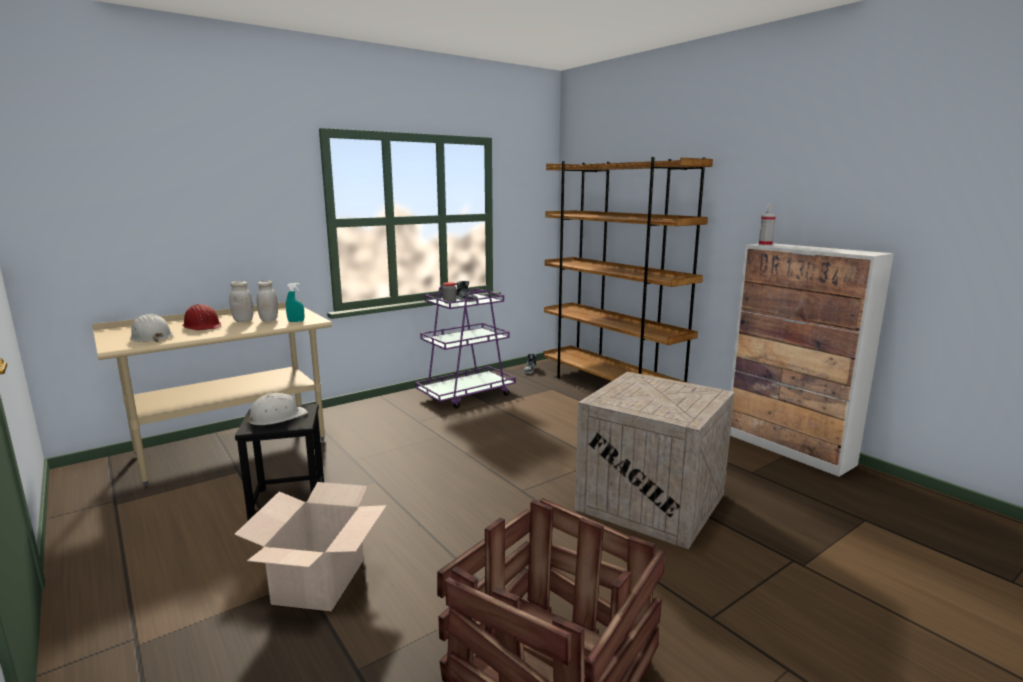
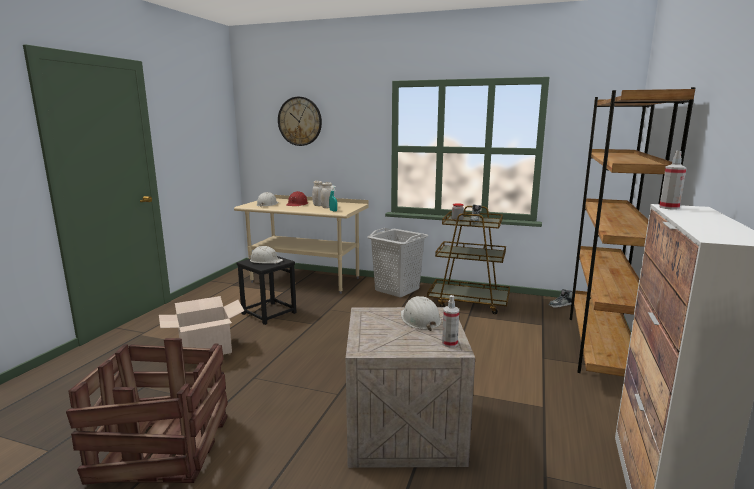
camera: 55 degrees right, 0 degrees up
purple cart [415,283,516,409] -> brown cart [427,206,510,314]
none -> wall clock [278,97,322,146]
none -> grey laundry basket [367,228,428,297]
none -> white hard hat [401,296,442,331]
none -> spray bottle [442,295,459,347]

